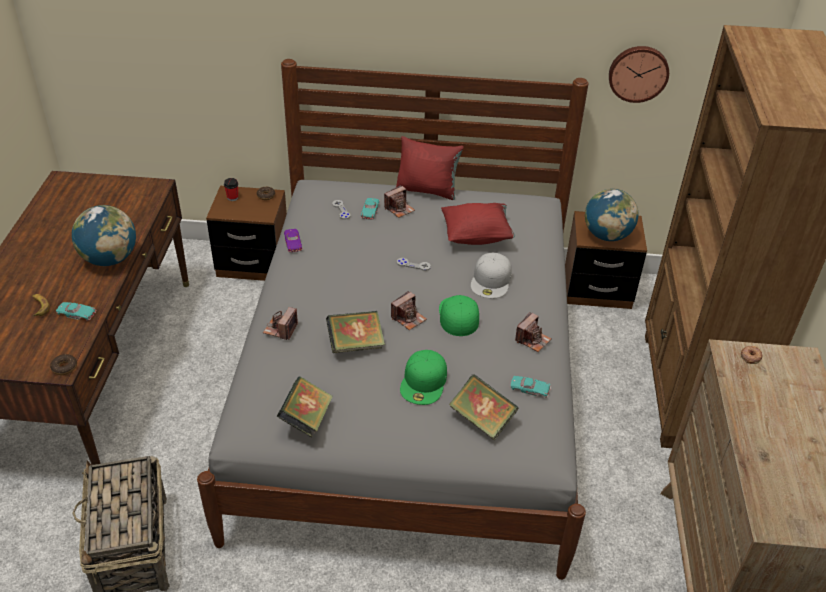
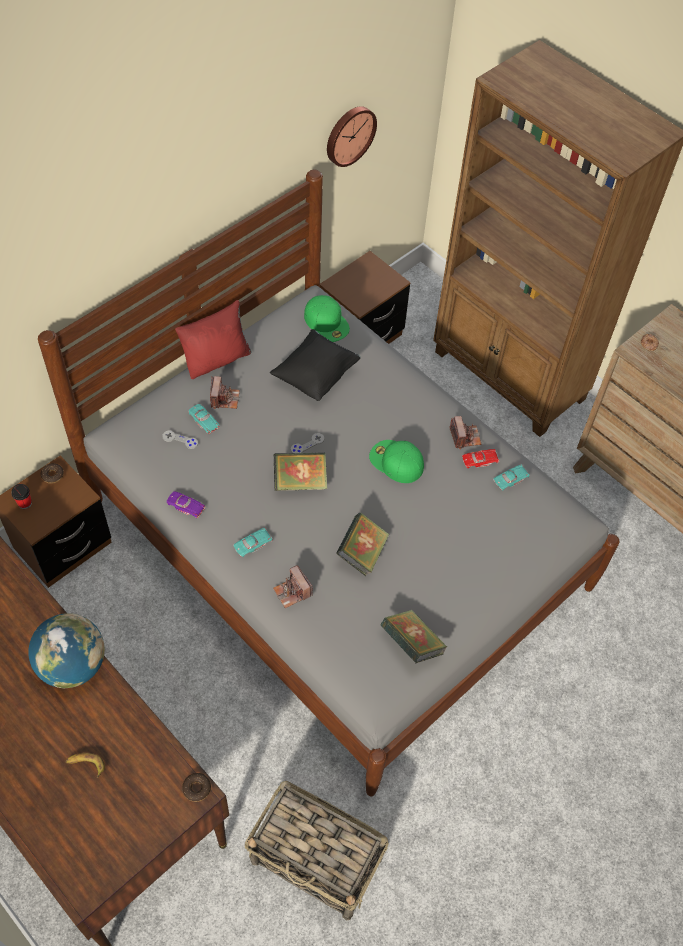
camera: 50 degrees left, 15 degrees up
turquoise toy car [56,302,96,321] -> turquoise toy car moved to [233,528,273,557]
camera [391,291,427,330] -> none
green cap [400,350,447,405] -> green cap moved to [304,295,350,342]
red pillow [441,203,515,245] -> black pillow [270,329,361,401]
book [449,374,519,440] -> book moved to [274,453,327,491]
white cap [471,253,512,298] -> none
globe [585,189,639,241] -> none
none -> red toy car [462,449,499,468]

